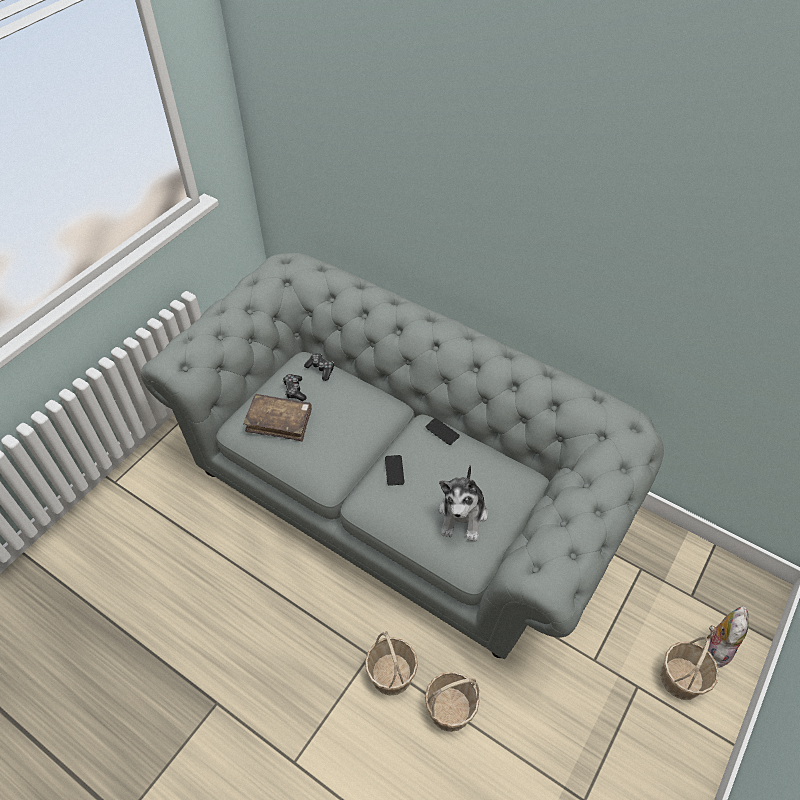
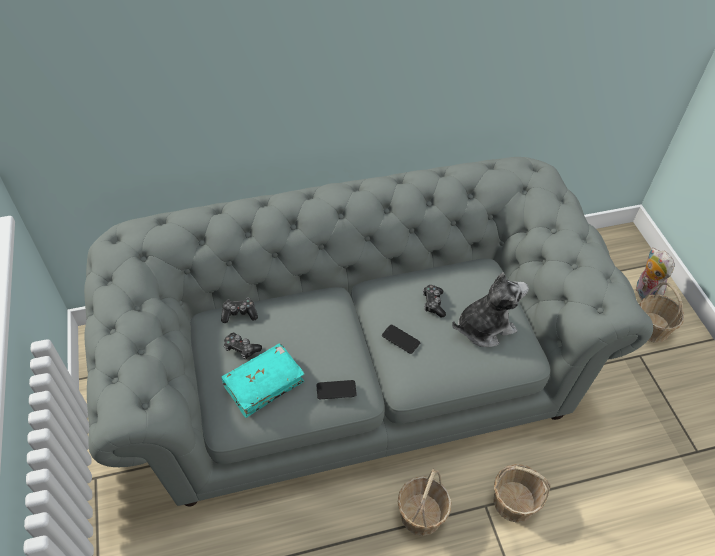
camera: 50 degrees left, 0 degrees up
brown book [243,394,312,441] -> turquoise book [222,343,305,418]
basket [425,671,480,732] -> basket moved to [398,469,452,536]
phone [426,418,460,445] -> phone moved to [317,380,357,399]
plush toy [439,465,488,542] -> plush toy turned 75 degrees counterclockwise [452,272,529,347]
none -> game controller [423,285,446,317]

